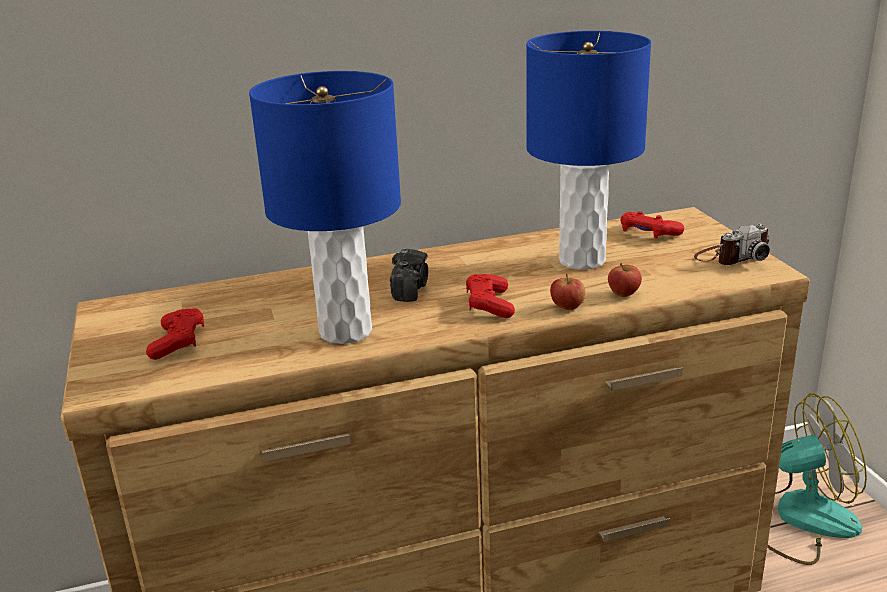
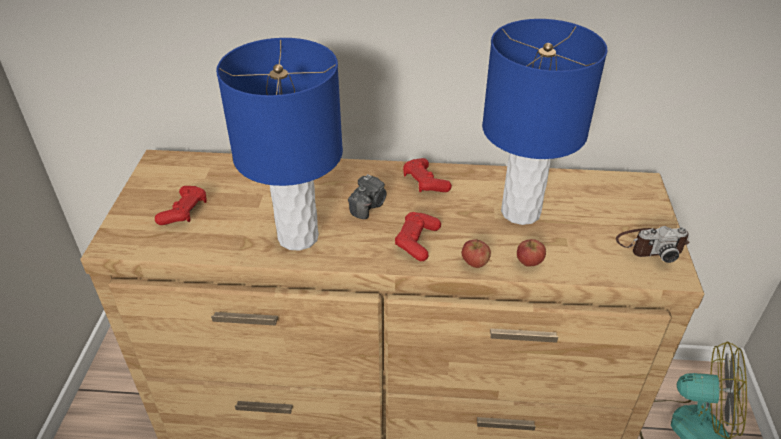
camera: 20 degrees right, 15 degrees up
red game controller [620,211,684,239] -> red game controller moved to [403,158,452,192]

